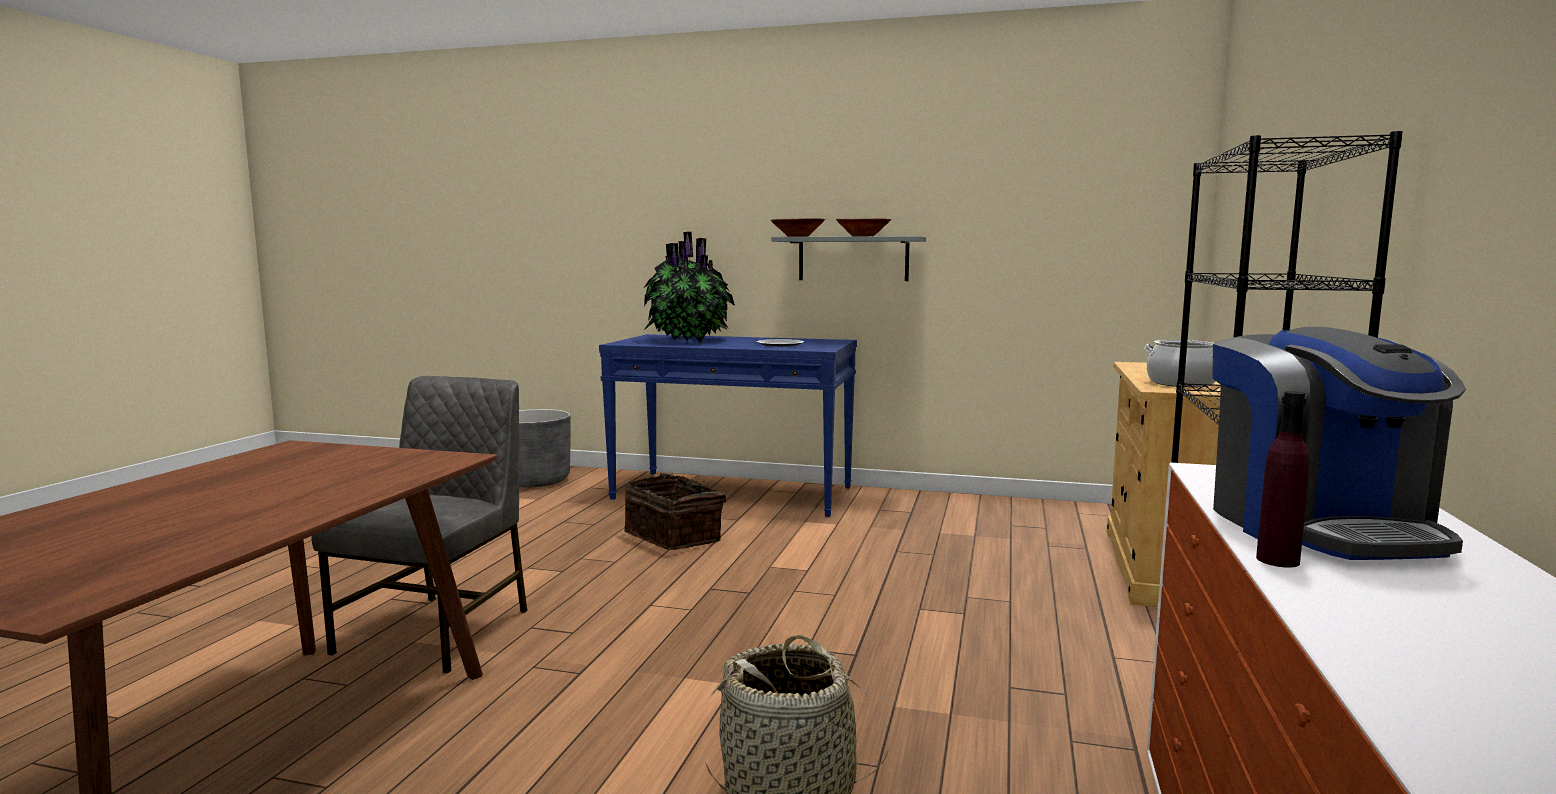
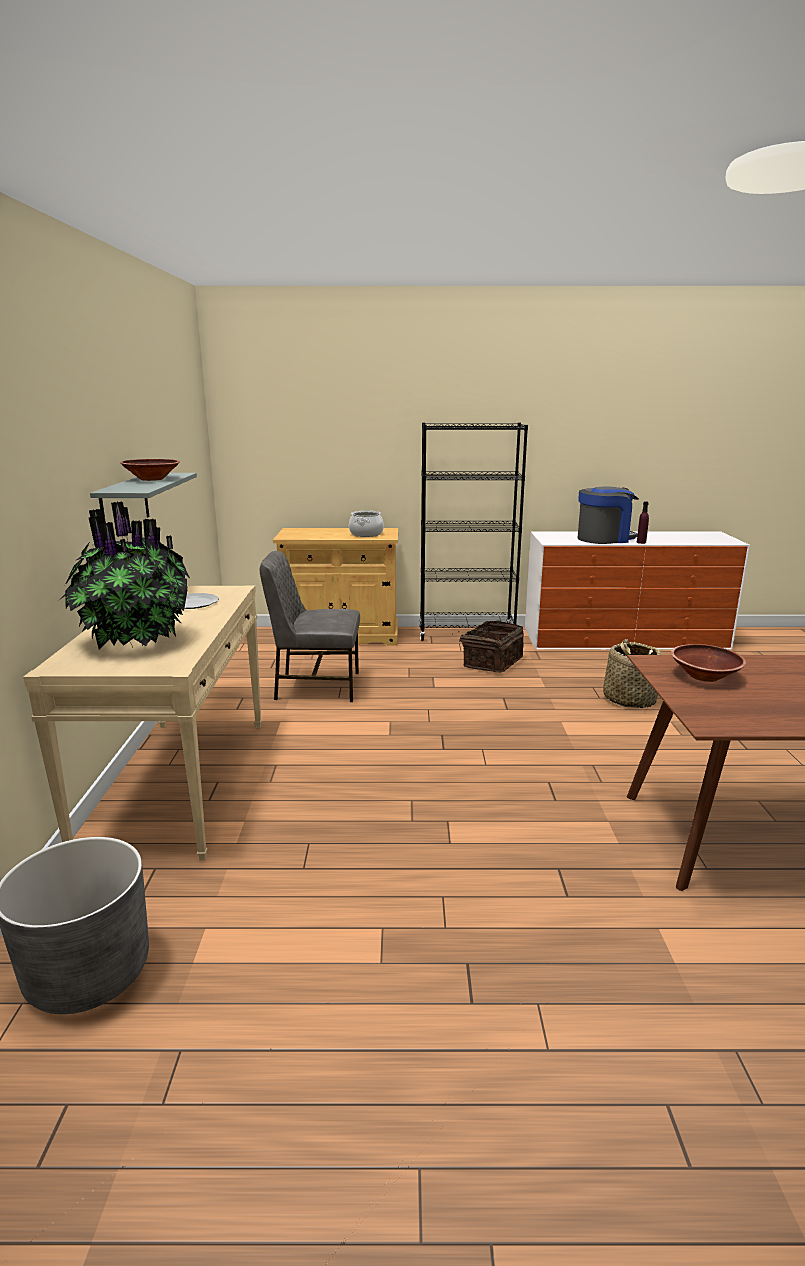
camera: 105 degrees left, 10 degrees up
grey chair [311,376,528,674] -> grey chair moved to [260,551,360,702]
blue console table [599,334,857,517] -> beige console table [23,585,262,861]
basket [624,473,726,550] -> basket moved to [452,621,524,673]
brown bowl [771,218,825,237] -> brown bowl moved to [671,644,746,682]

